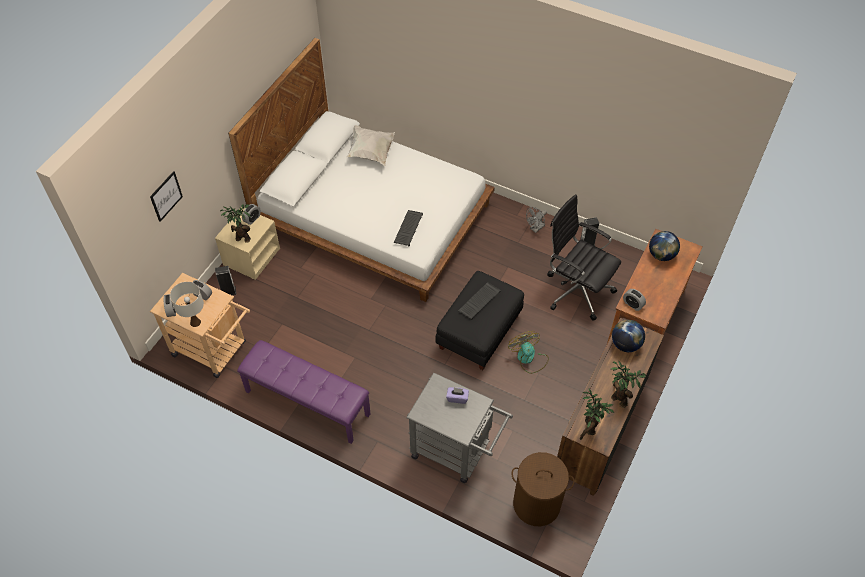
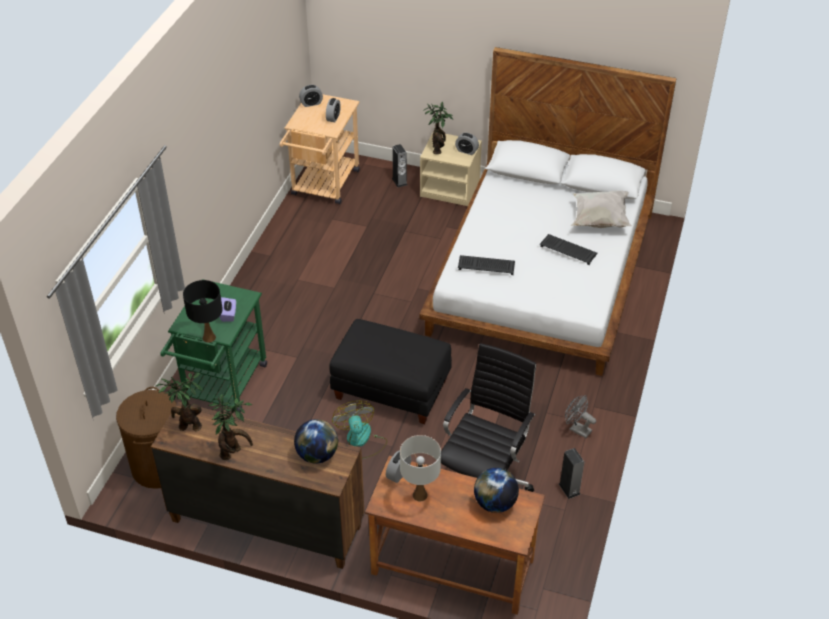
camera: 80 degrees right, 10 degrees down
picture [150,171,183,222] -> none
white table lamp [170,282,204,327] -> white table lamp moved to [400,435,441,501]
purple bench [237,340,370,444] -> none
grey cart [406,373,513,483] -> green cart [160,279,267,412]
keyboard [458,282,501,320] -> keyboard moved to [540,234,598,265]
fan [508,331,549,374] -> fan turned 75 degrees counterclockwise [332,401,387,459]
none -> black table lamp [183,280,223,343]

